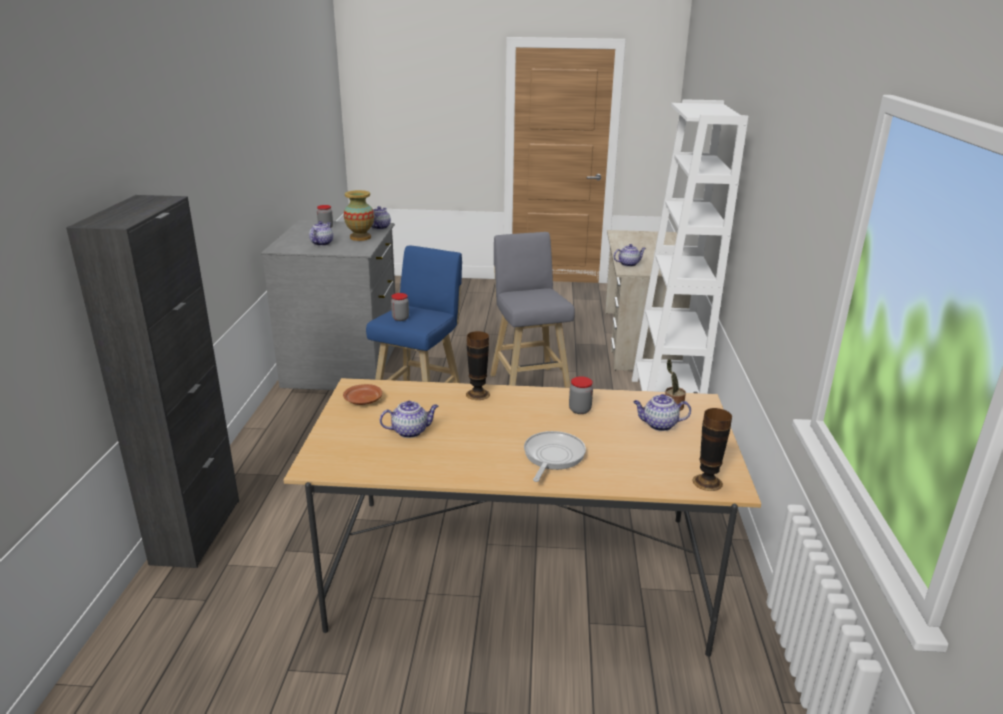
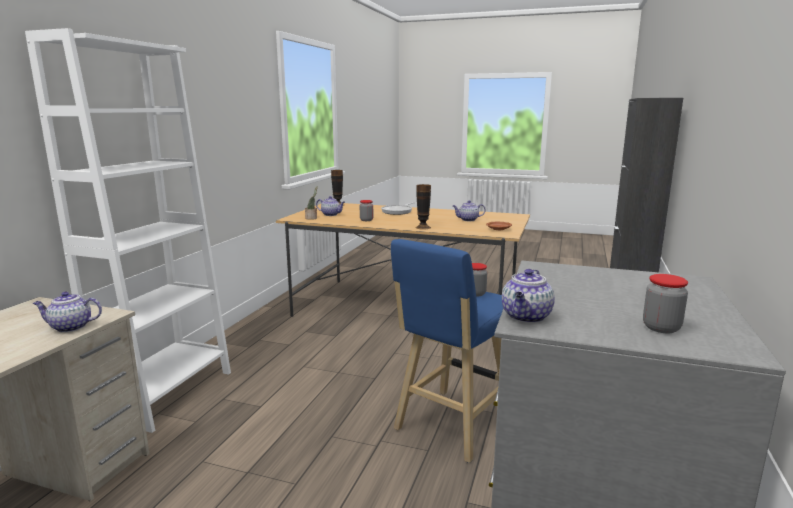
camera: 165 degrees left, 10 degrees down
teapot [309,221,333,246] -> none
vase [344,190,374,241] -> none
grey stool [490,232,575,388] -> none

